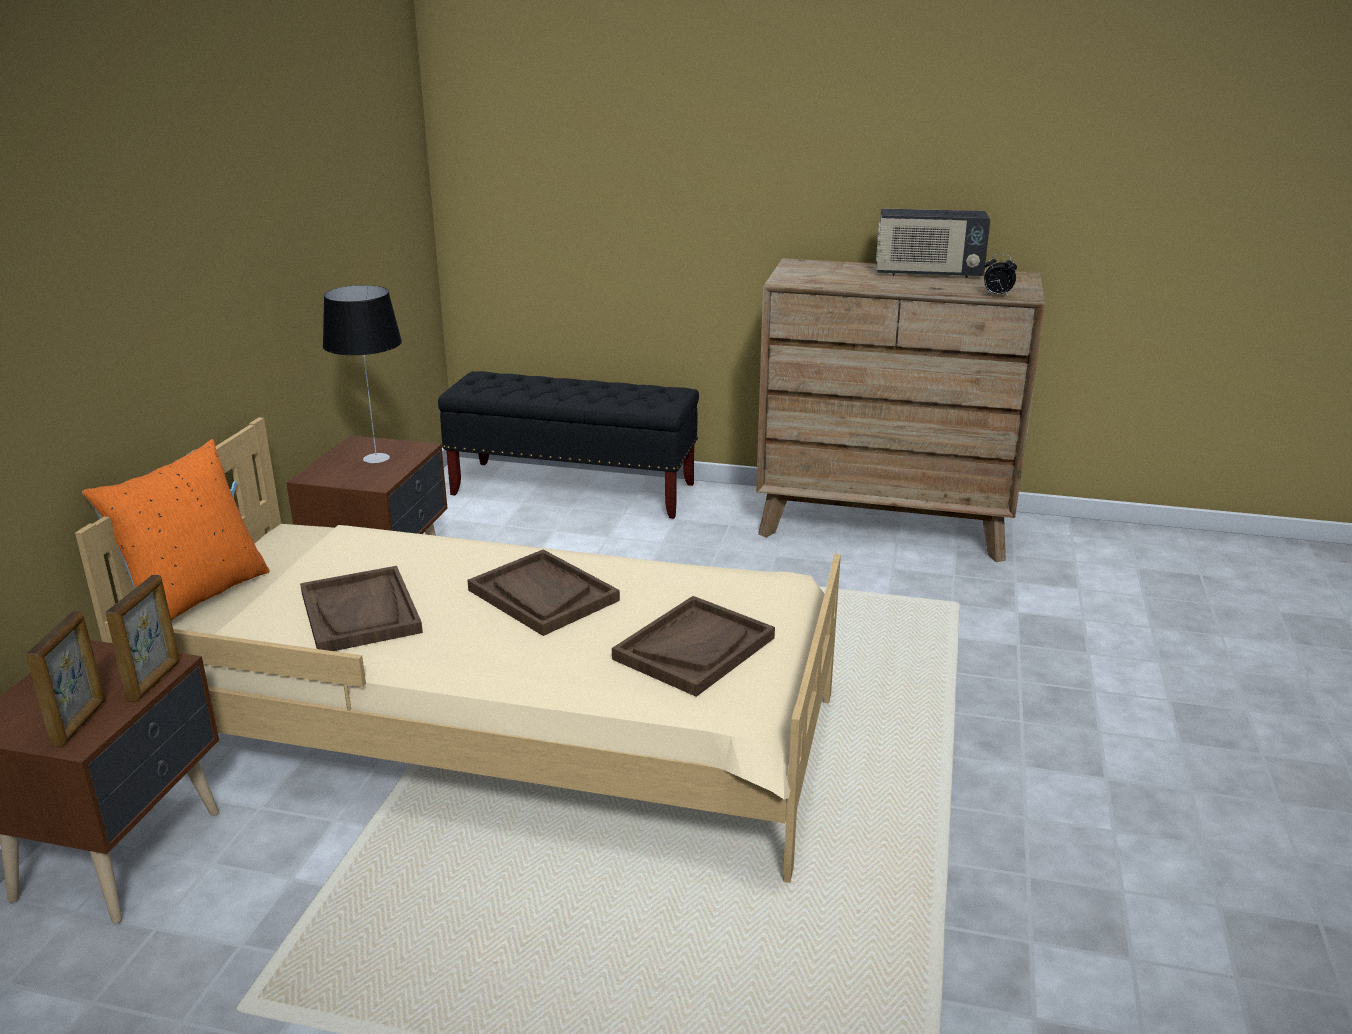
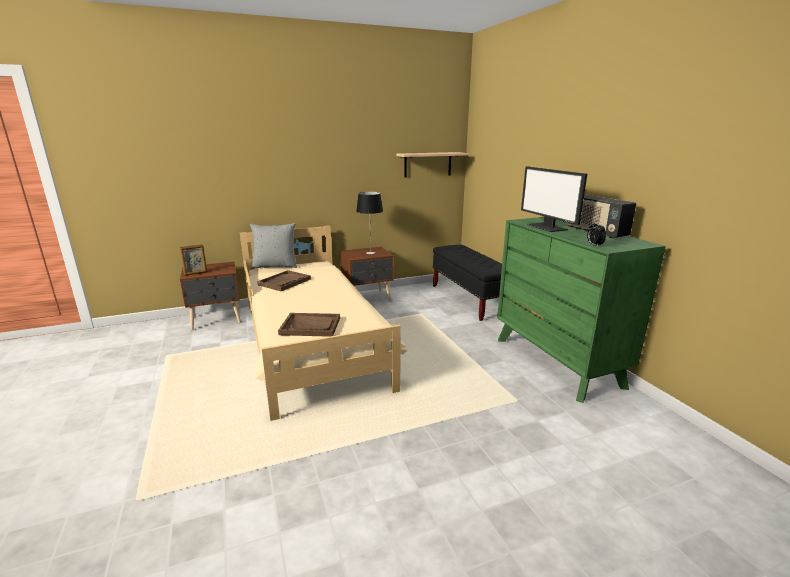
camera: 55 degrees right, 5 degrees down
orange pillow [82,439,270,621] -> grey pillow [250,223,297,269]
picture frame [106,575,180,703] -> none
brown tray [467,550,620,636] -> none
brown dresser [756,258,1045,562] -> green dresser [497,217,666,403]
none -> shelf [397,152,468,177]
none -> monitor [521,166,587,232]

